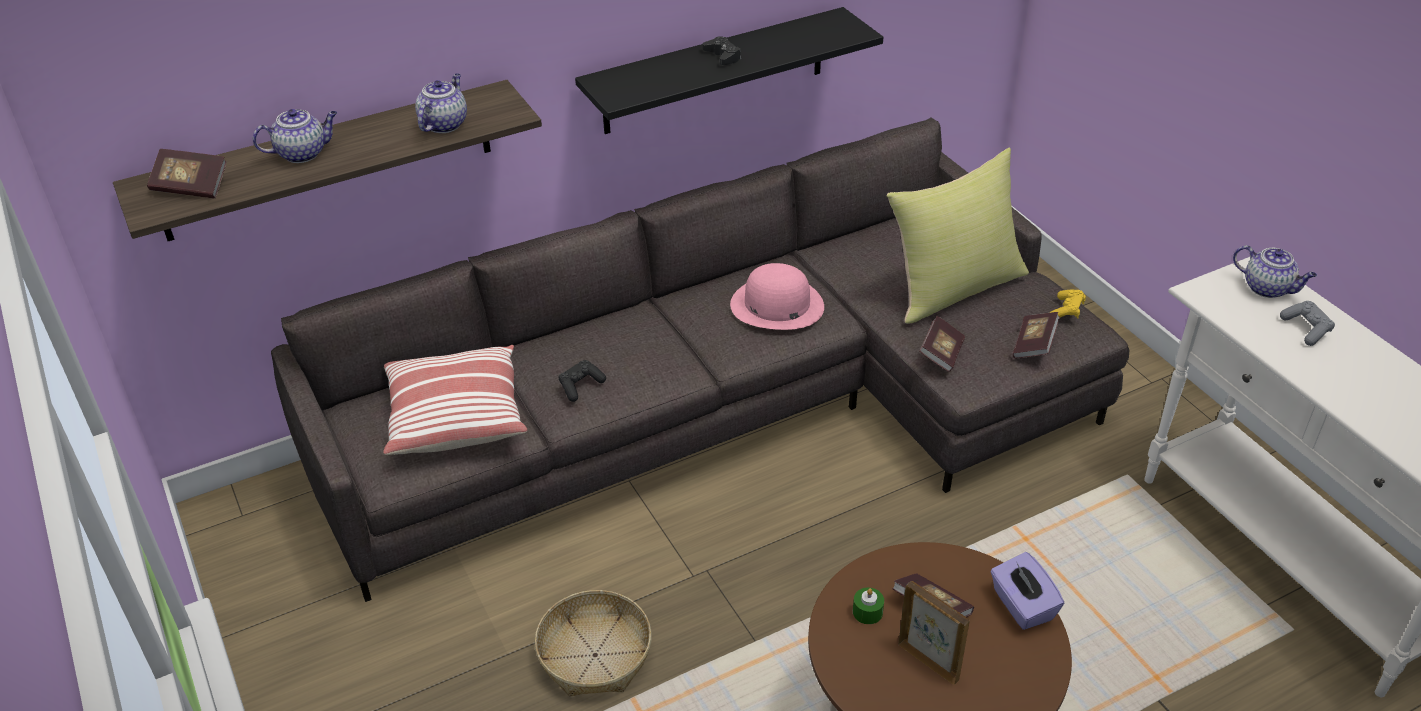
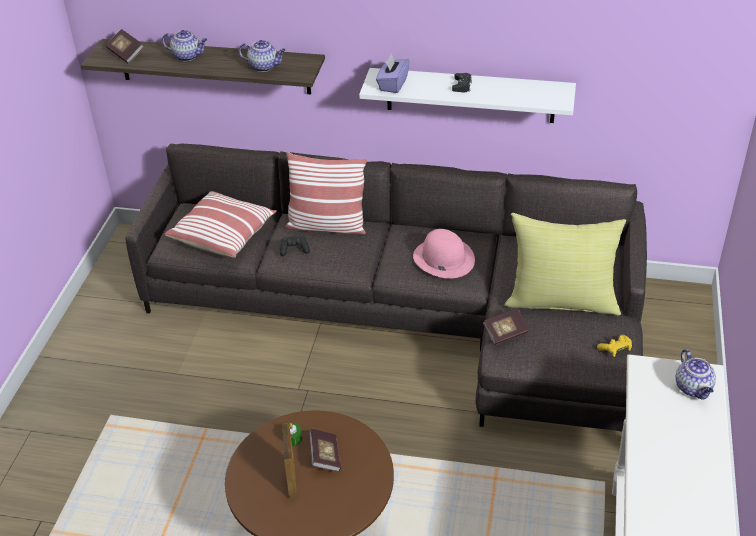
camera: 40 degrees right, 0 degrees up
teapot [415,73,467,133] -> teapot turned 45 degrees clockwise [238,40,286,72]
basket [535,590,652,696] -> none
black shelf [575,7,883,134] -> white shelf [359,68,576,123]
purple tissue box [990,552,1064,630] -> purple tissue box moved to [376,54,409,93]
book [1013,312,1060,359] -> none
grey game controller [1280,301,1335,346] -> none
none -> pillow [285,152,367,234]

